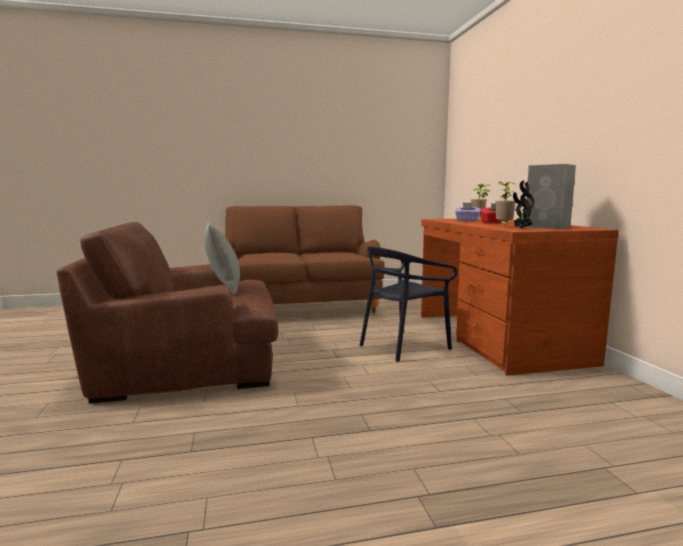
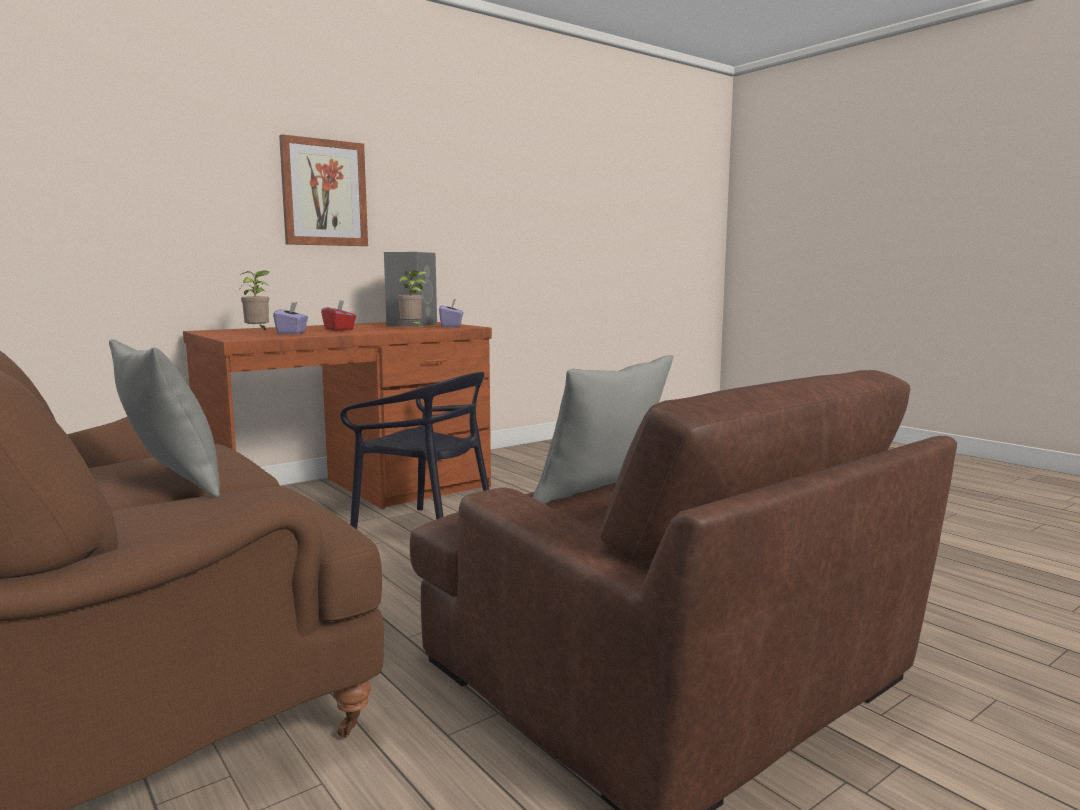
camera: 115 degrees left, 0 degrees up
potted plant [513,181,535,228] -> purple tissue box [439,299,464,327]
none -> grey pillow [109,339,220,498]
none -> picture [279,134,368,246]

